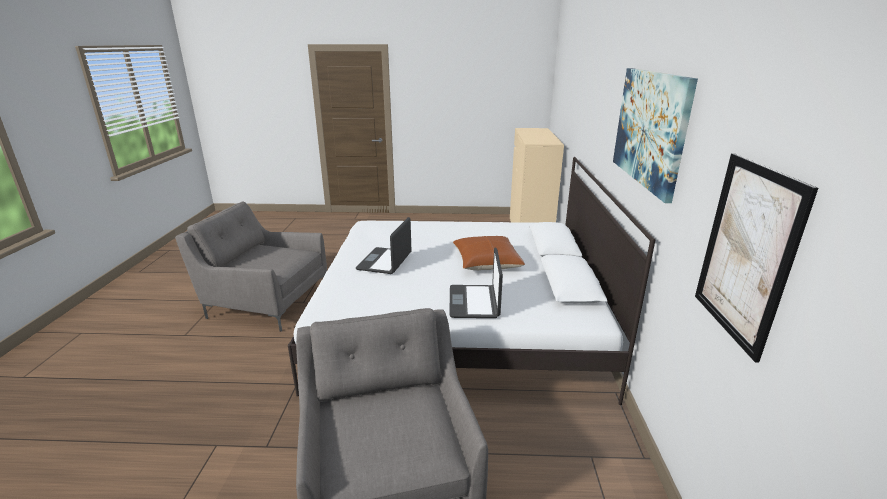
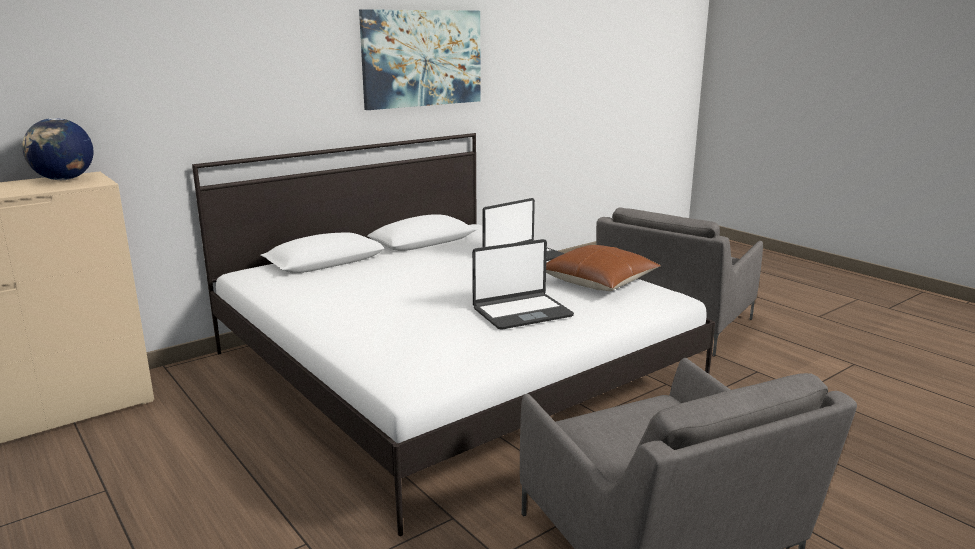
camera: 130 degrees left, 5 degrees down
brown pillow [453,236,525,270] -> brown pillow moved to [546,245,661,291]
picture [695,154,818,362] -> none
none -> globe [22,118,93,180]

